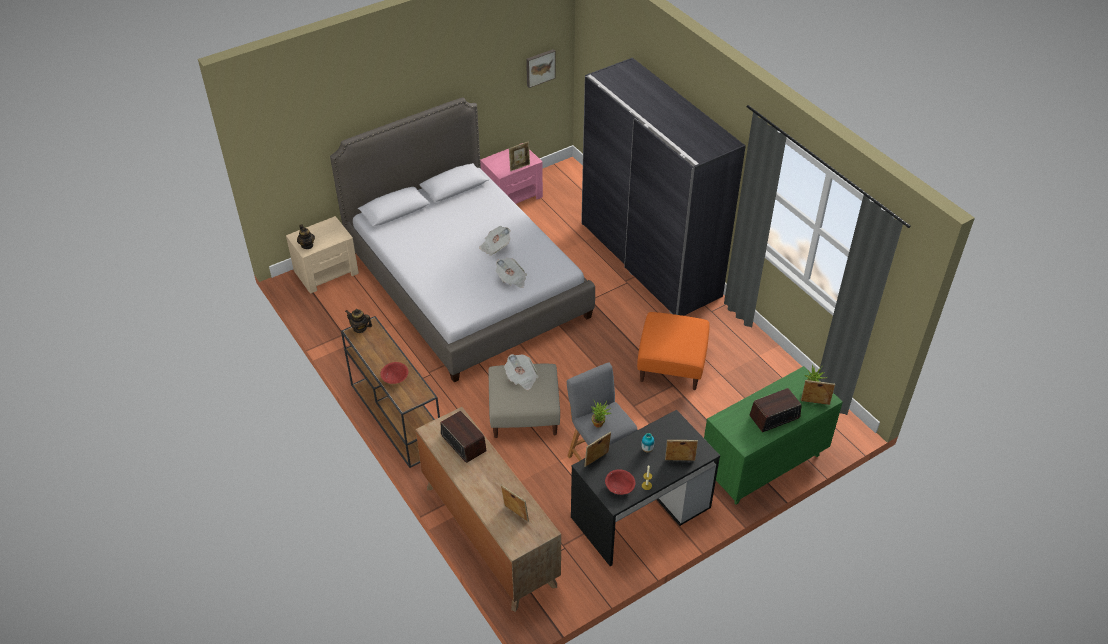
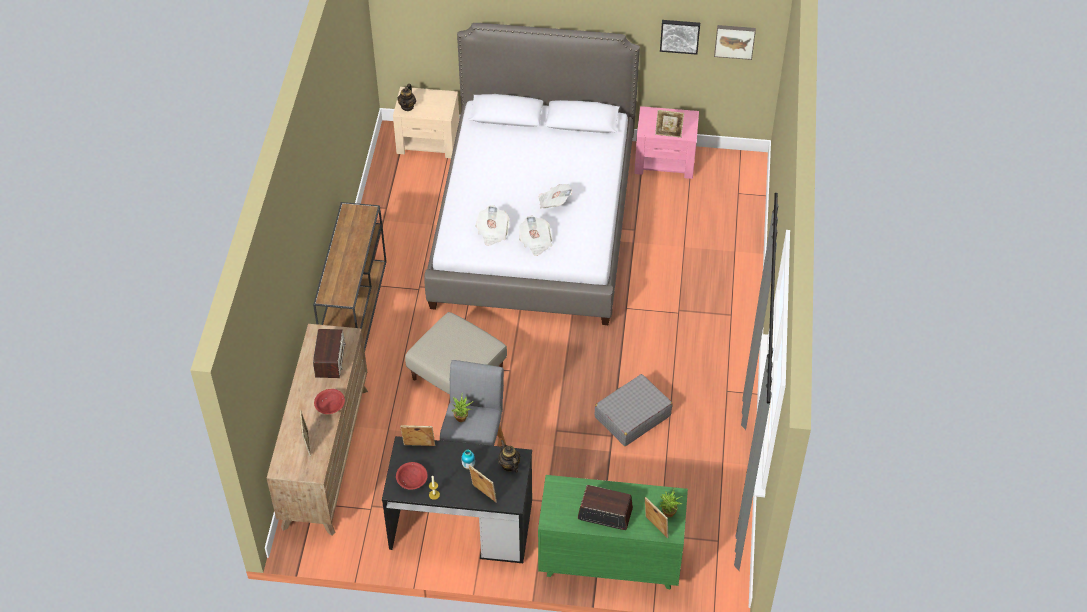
camera: 40 degrees right, 5 degrees up
teapot [345,309,372,333] -> teapot moved to [498,440,520,473]
red bowl [381,362,408,384] -> red bowl moved to [314,389,345,414]
newspaper [504,354,539,390] -> newspaper moved to [475,205,510,246]
grey wardrobe [581,58,746,316] -> none
orange ottoman [637,312,710,390] -> grey suitcase [595,374,672,446]
none -> picture [660,20,700,55]

